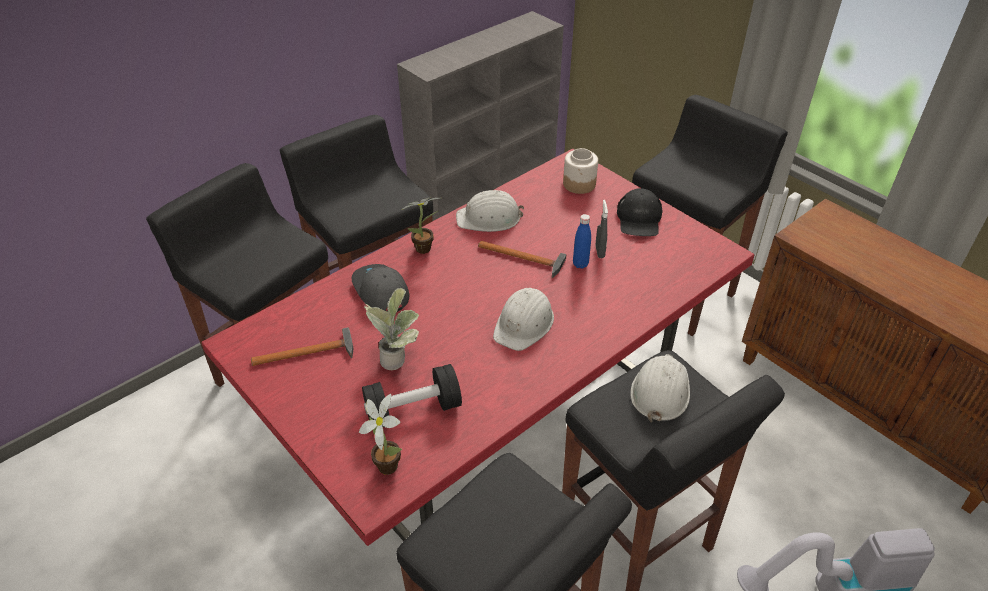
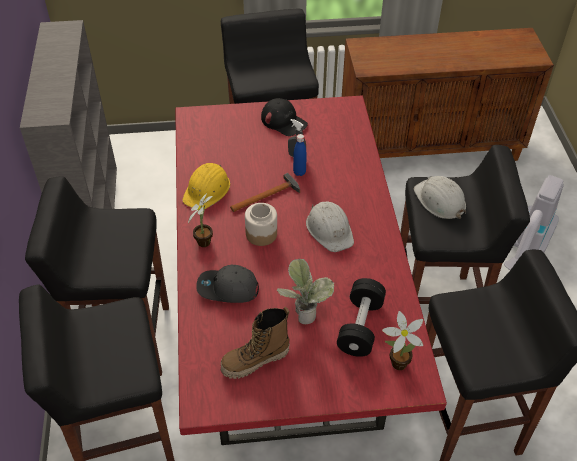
camera: 55 degrees left, 5 degrees up
hammer [251,327,354,366] -> boot [221,306,290,379]
white hard hat [456,190,524,232] -> yellow hard hat [182,163,230,209]
jar [563,148,598,194] -> jar moved to [245,203,277,246]

